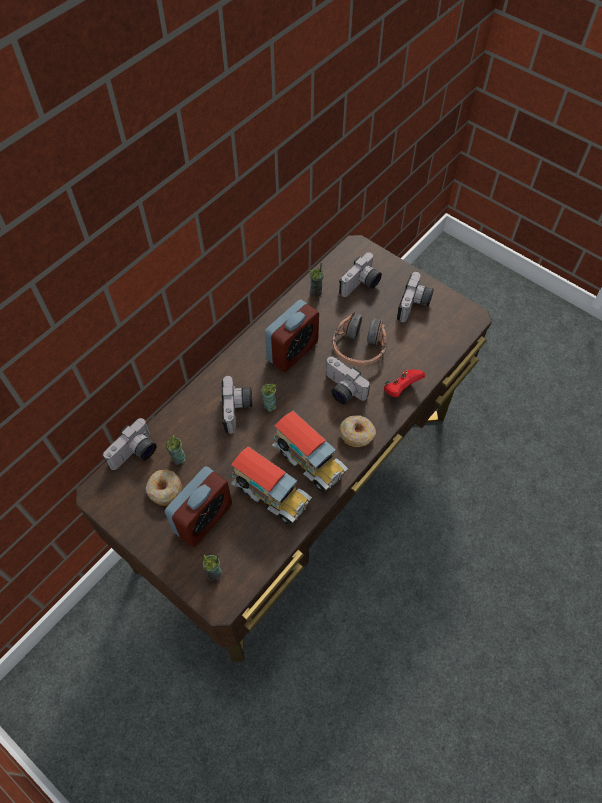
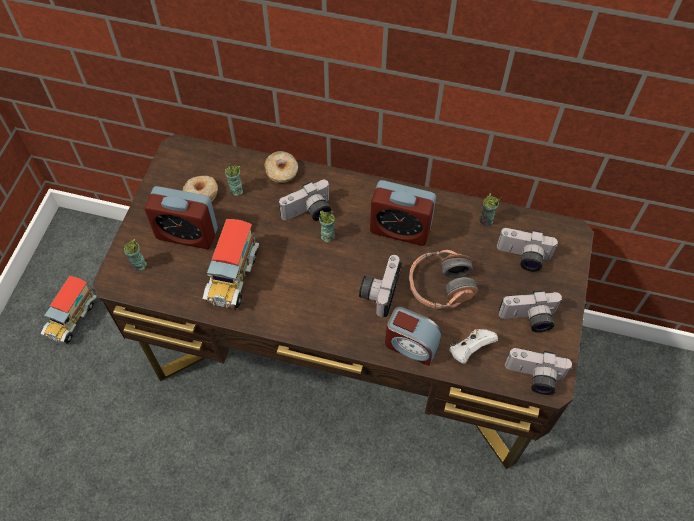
camera: 65 degrees right, 0 degrees up
camera [103,418,157,470] -> camera moved to [505,348,572,395]
toy truck [272,411,348,492] -> toy truck moved to [41,276,97,344]
donut [339,415,376,447] -> donut moved to [264,151,298,183]
red game controller [384,369,425,397] -> alarm clock [385,307,442,366]
none -> white game controller [449,329,498,364]

